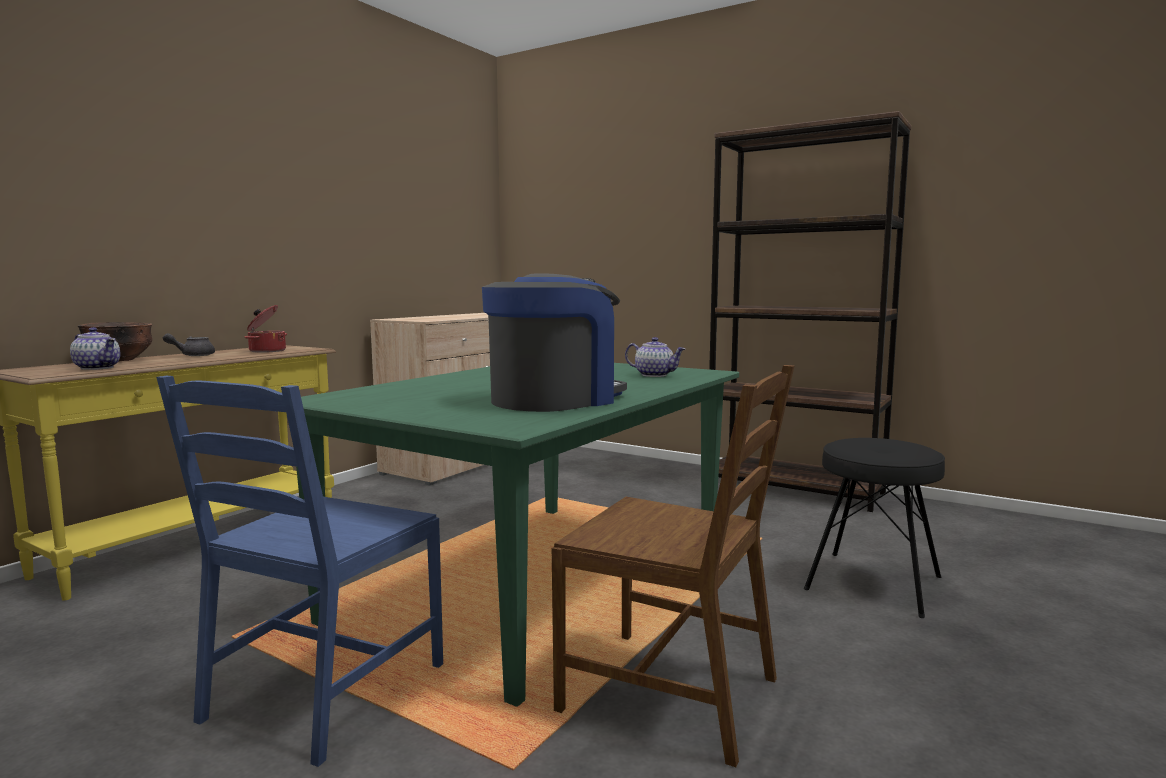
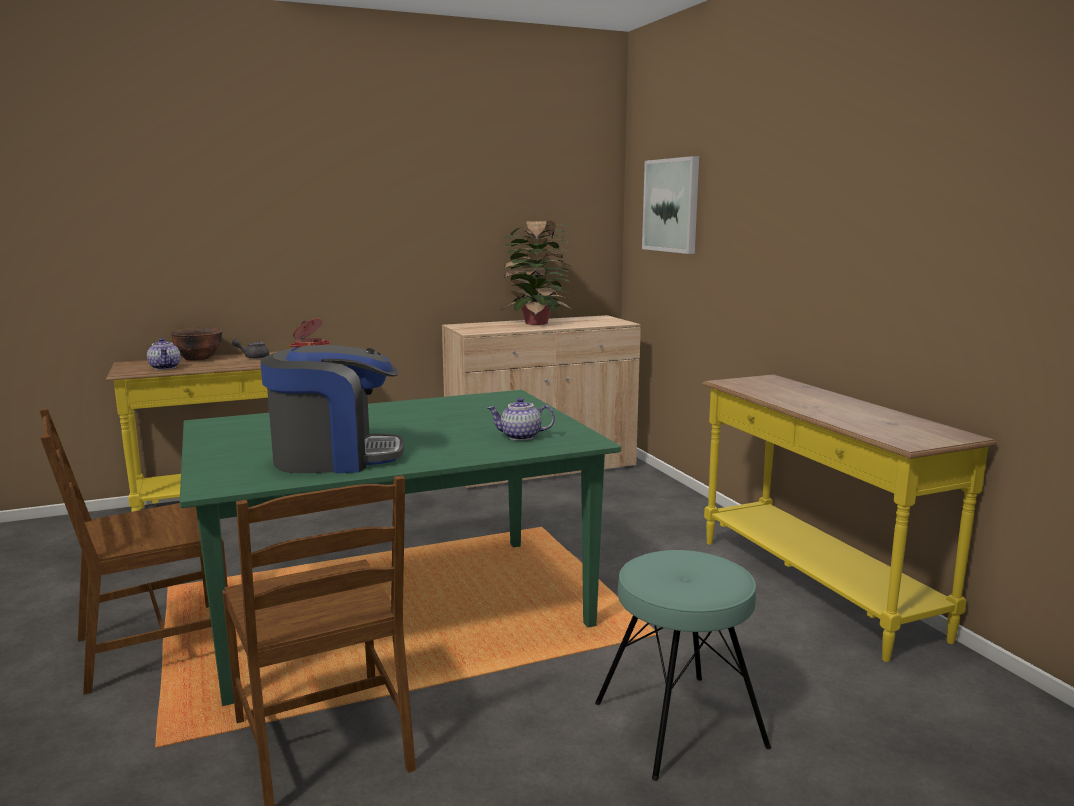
camera: 35 degrees right, 5 degrees up
blue chair [156,376,443,767] -> brown chair [39,408,228,695]
teapot [625,337,685,377] -> teapot turned 120 degrees clockwise [488,398,555,441]
brown bookcase [709,111,911,512] -> yellow console table [702,374,997,662]
black stool [804,438,945,618] -> turquoise stool [595,550,771,781]
none -> potted plant [501,220,573,325]
none -> picture [642,156,699,254]

